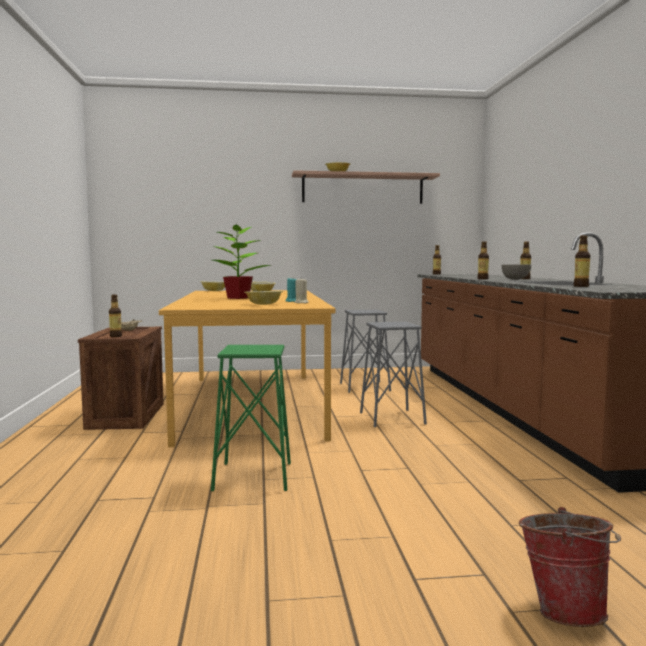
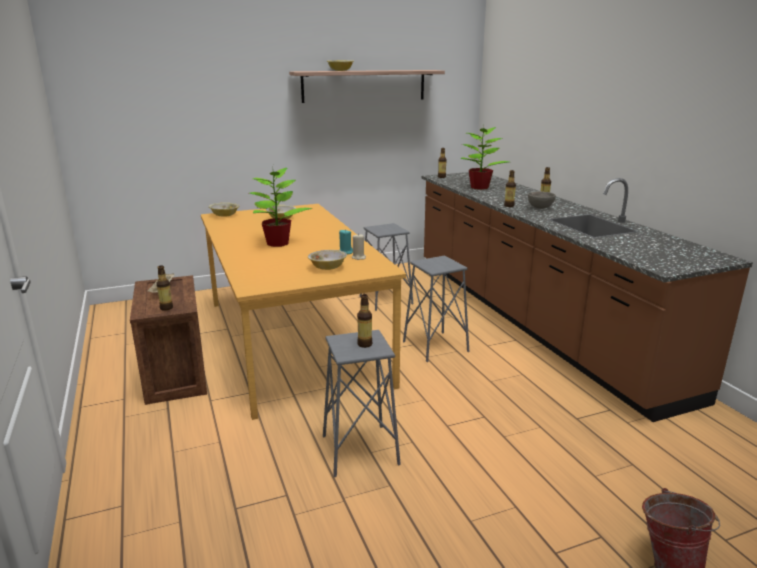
camera: 15 degrees left, 15 degrees up
green stool [211,345,291,491] -> grey stool [323,330,401,477]
bottle [574,235,590,287] -> bottle moved to [357,294,373,348]
none -> potted plant [460,126,509,190]

